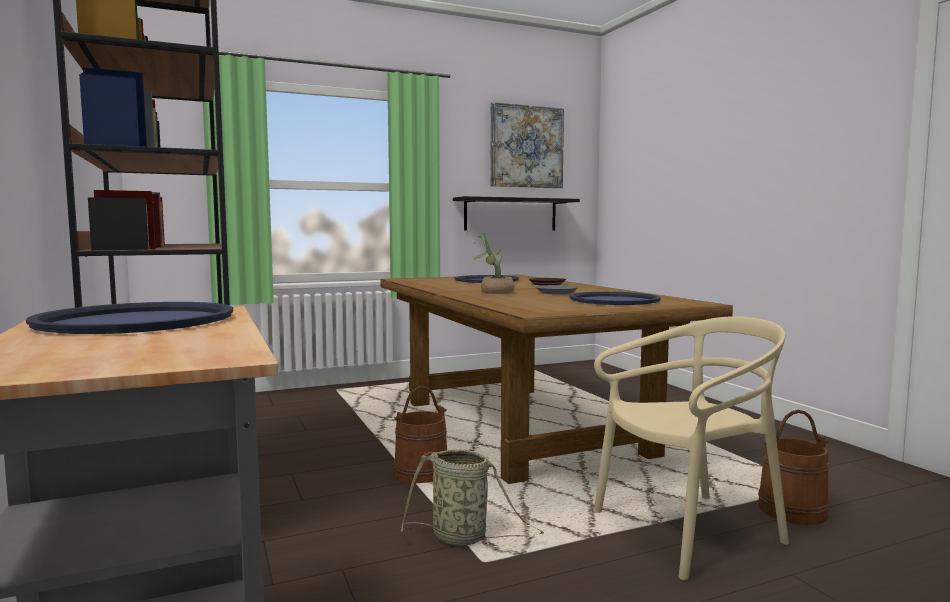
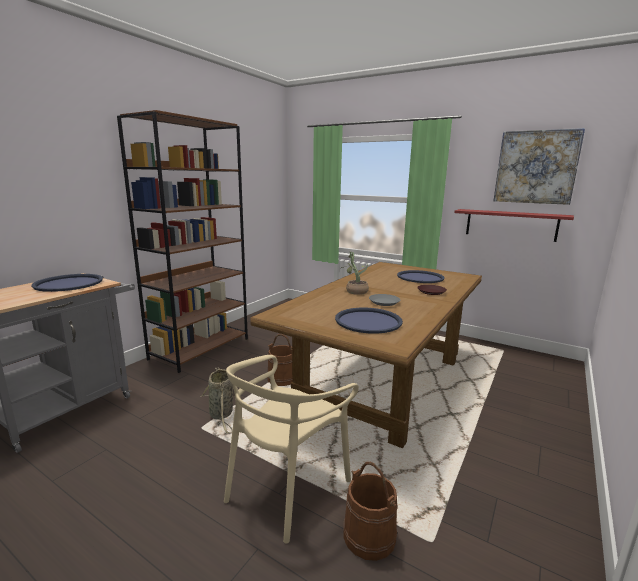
camera: 55 degrees right, 10 degrees up
black shelf [453,196,580,231] -> red shelf [454,209,574,242]
beige chair [594,316,789,580] -> beige chair turned 90 degrees clockwise [224,355,359,543]

